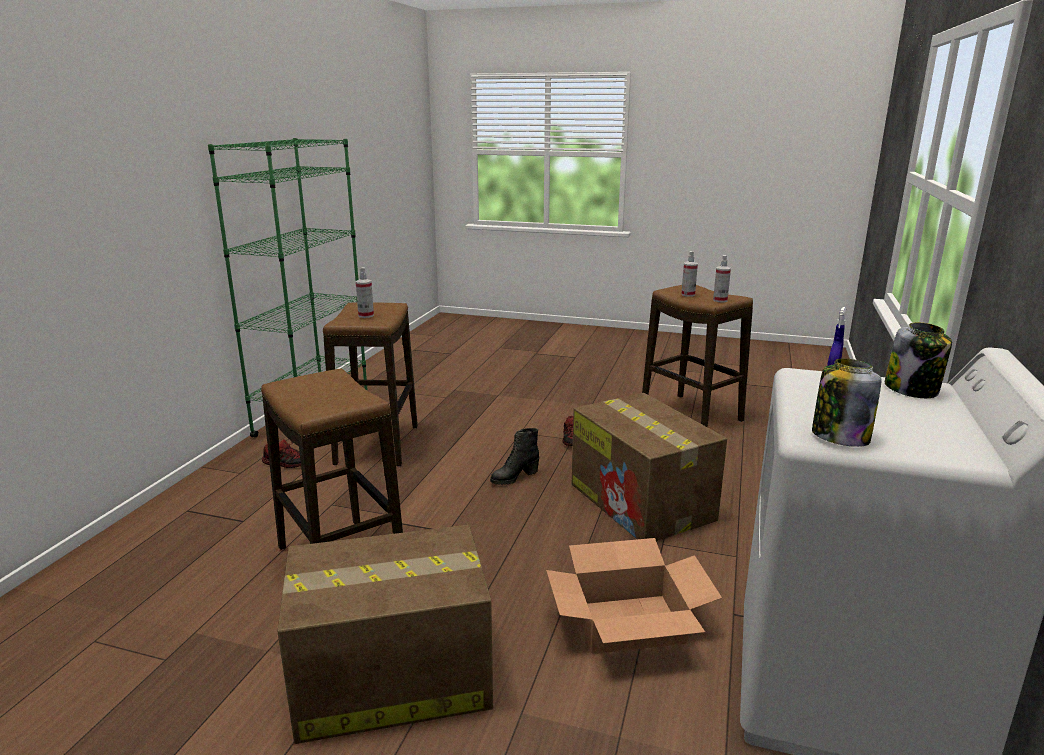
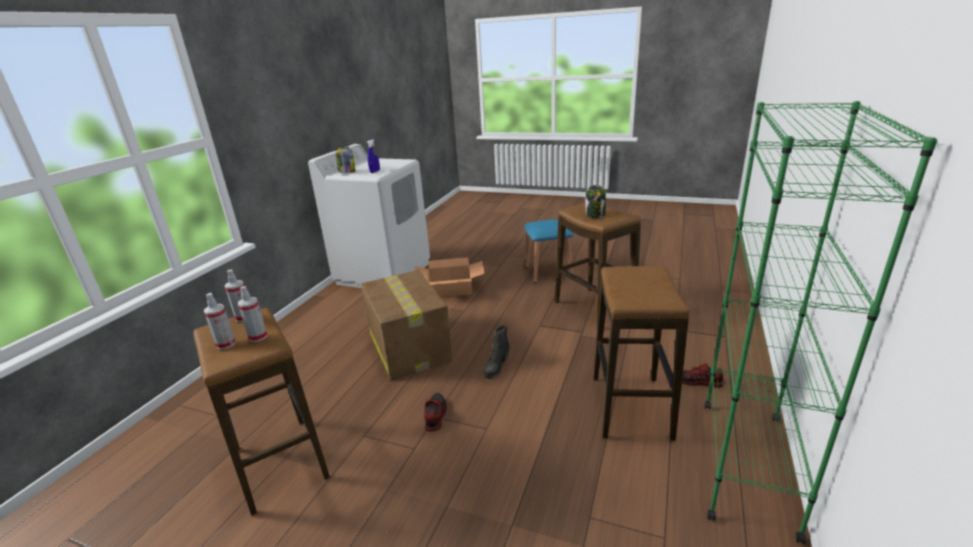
camera: 175 degrees left, 5 degrees up
cardboard box [277,525,493,744] -> blue stool [524,219,574,283]
spray bottle [356,267,374,318] -> spray bottle moved to [204,293,236,350]
black boot [490,428,539,485] -> black boot turned 150 degrees clockwise [484,325,509,379]
jar [812,359,882,447] -> jar moved to [585,185,606,218]

